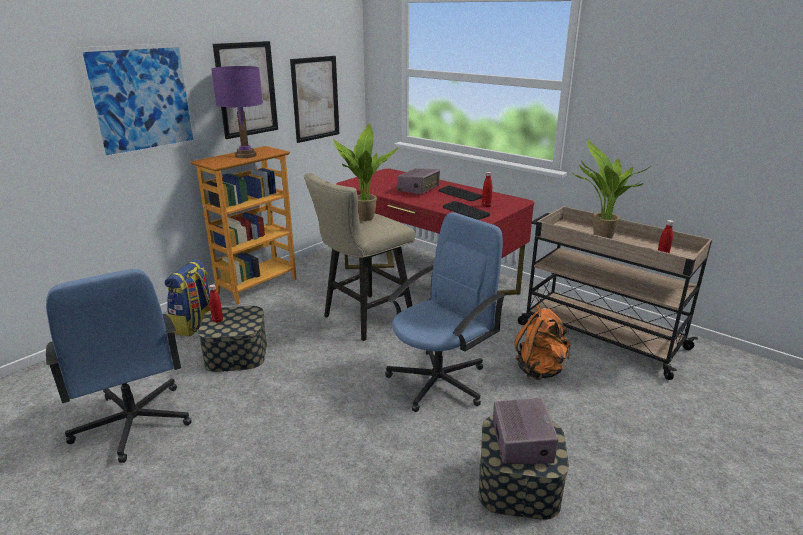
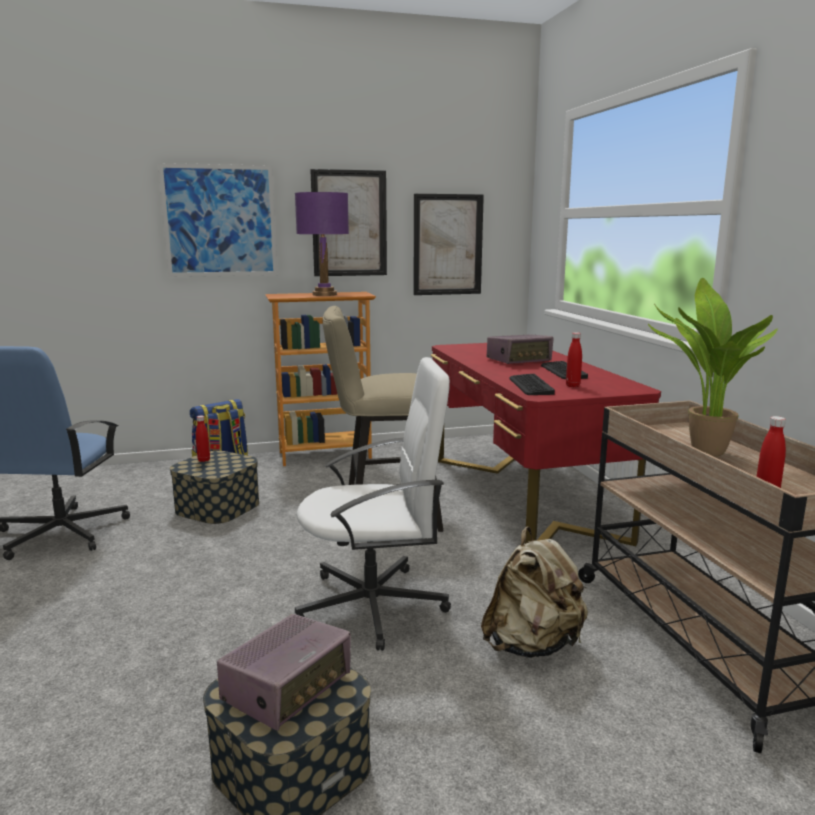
camera: 35 degrees right, 10 degrees down
potted plant [333,124,398,221] -> none
blue office chair [385,212,505,412] -> white office chair [295,357,451,651]
orange backpack [514,305,571,380] -> beige backpack [481,527,588,658]

